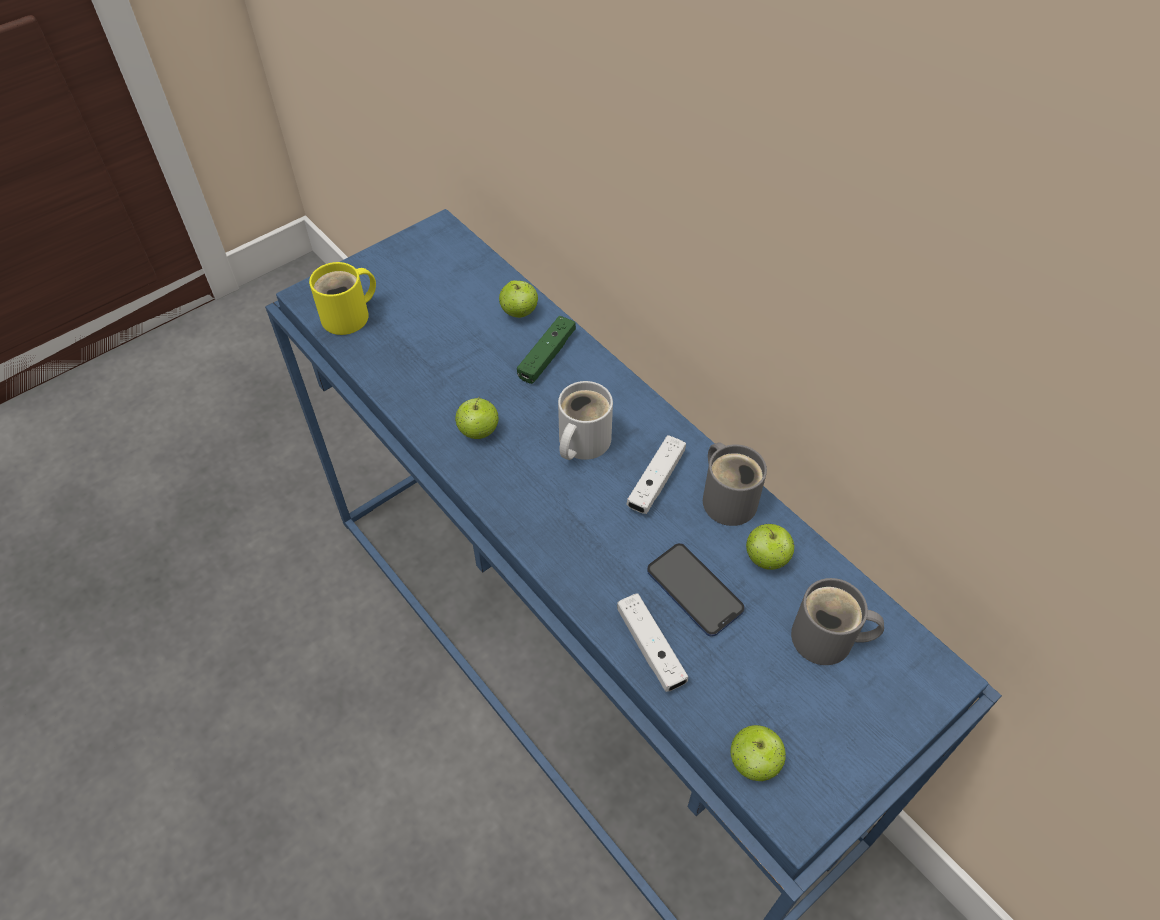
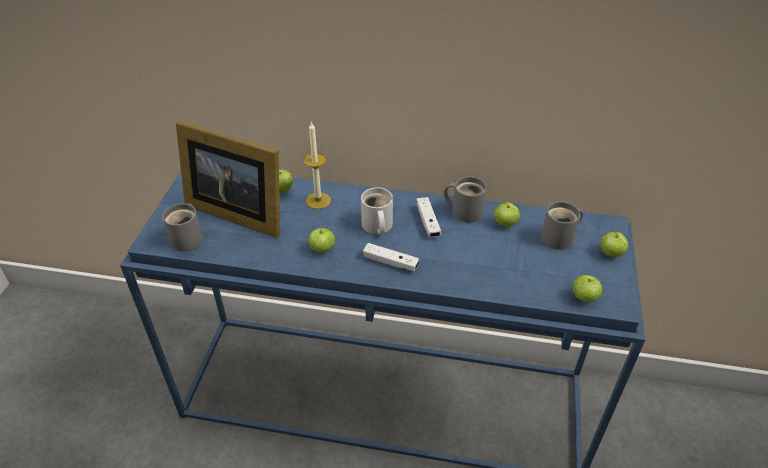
camera: 40 degrees left, 10 degrees down
yellow mug [309,262,376,335] -> grey mug [162,203,203,252]
green game controller [517,316,576,384] -> candle [304,121,331,209]
white game controller [617,594,688,692] -> white game controller moved to [363,243,419,271]
phone [647,543,745,636] -> none
none -> picture frame [176,120,280,238]
none -> apple [600,231,628,257]

